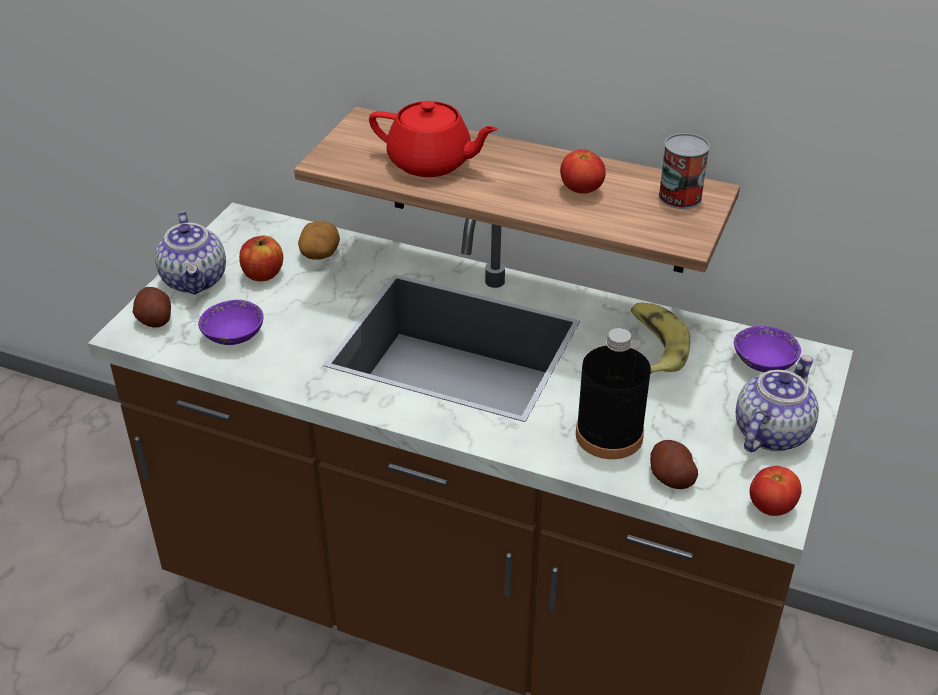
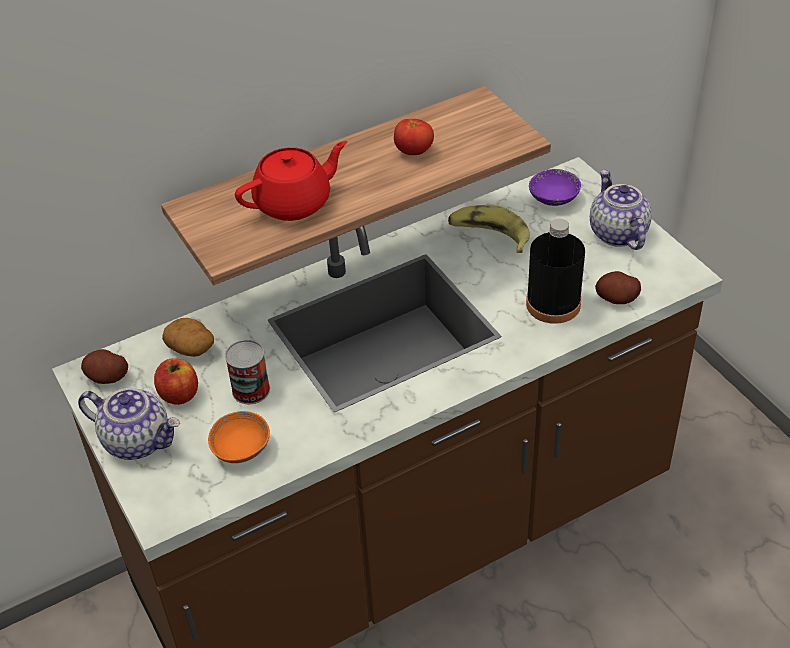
camera: 50 degrees left, 5 degrees up
potato [133,287,171,328] -> potato moved to [81,349,128,384]
purple bowl [198,300,264,345] -> orange bowl [208,411,270,463]
can [658,133,710,209] -> can moved to [225,340,270,404]
tomato [750,466,802,516] -> none

